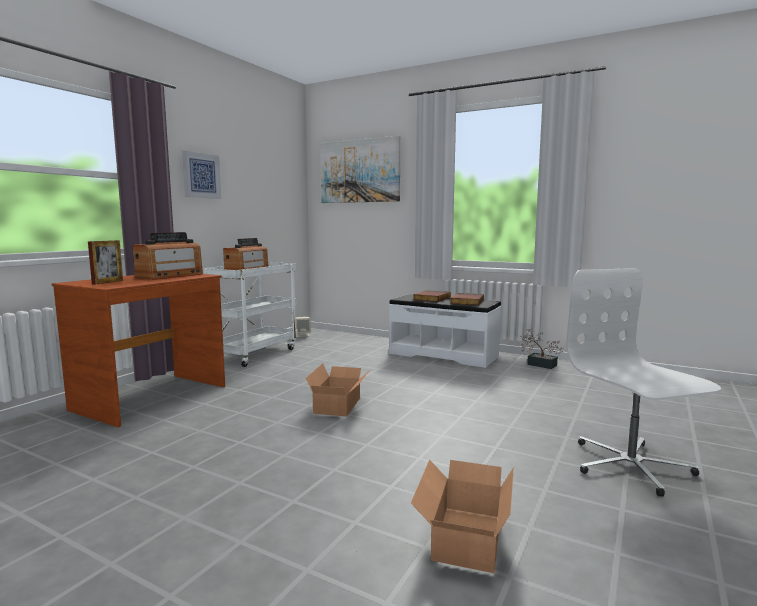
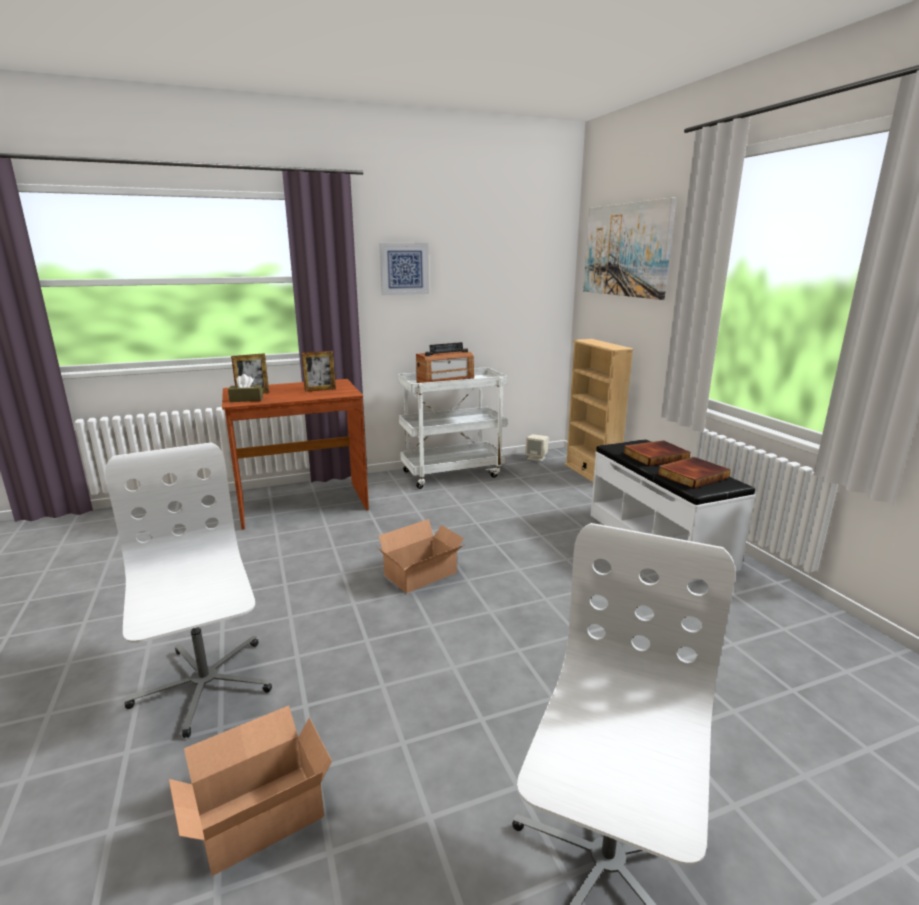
camera: 40 degrees right, 10 degrees up
radio [132,232,203,280] -> picture frame [301,351,336,392]
potted plant [520,328,563,369] -> none
none -> white office chair [105,442,272,738]
none -> brown tissue box [228,374,263,402]
none -> beige bookcase [565,339,634,482]

